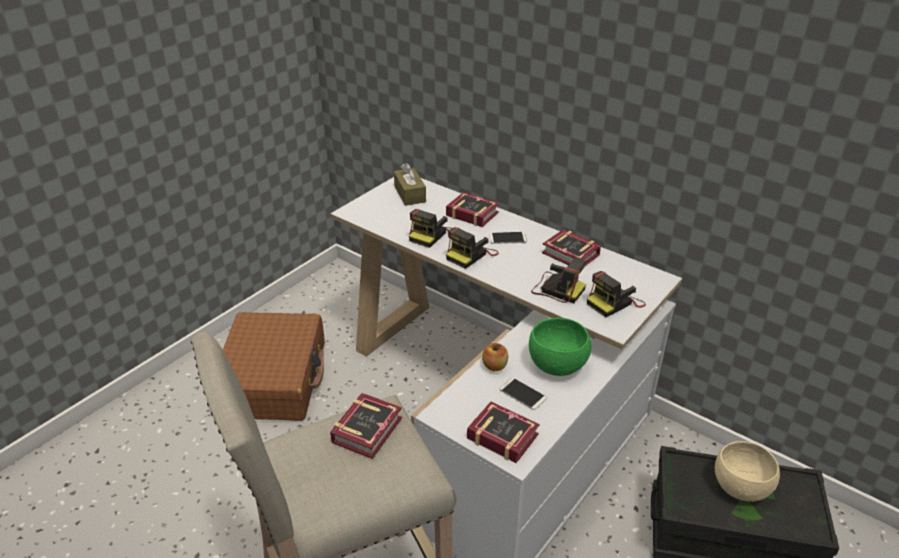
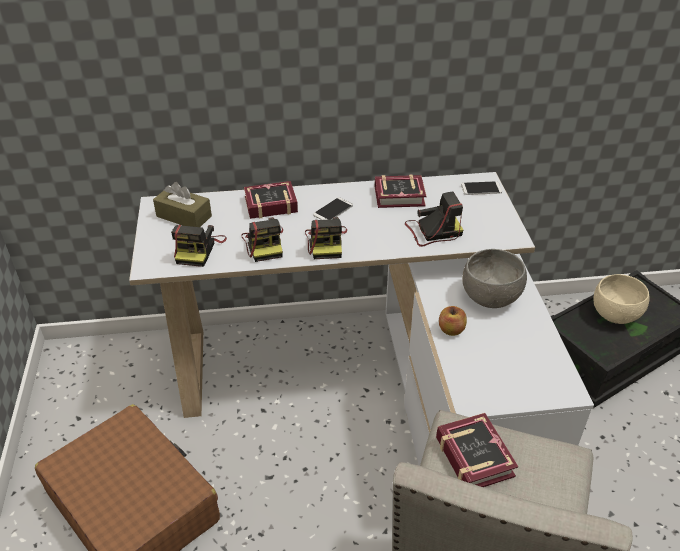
camera: 45 degrees left, 5 degrees up
book [467,401,539,463] -> none
phone [500,378,547,410] -> phone moved to [461,181,502,195]
green bowl [529,318,592,376] -> grey bowl [462,249,527,308]
camera [587,271,646,317] -> camera moved to [171,225,227,267]

